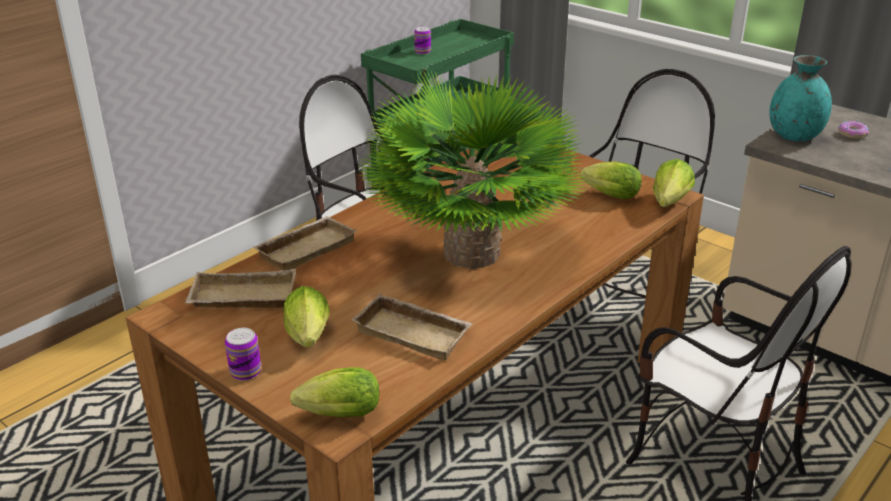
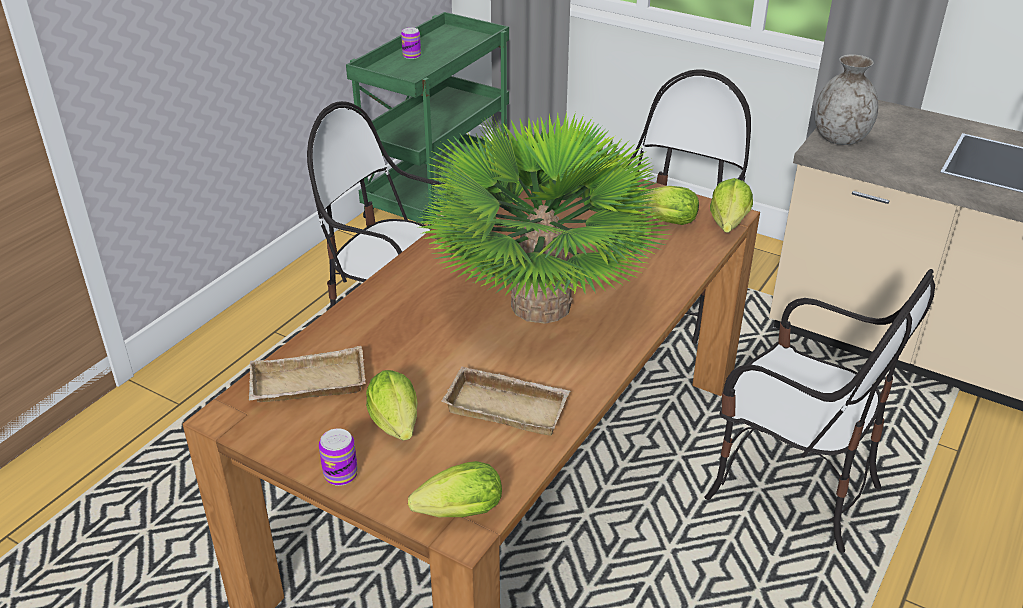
camera: 10 degrees left, 5 degrees up
beige tray [253,216,357,270] -> none
turquoise vase [769,55,832,141] -> grey vase [814,54,878,145]
donut [838,121,869,139] -> none

